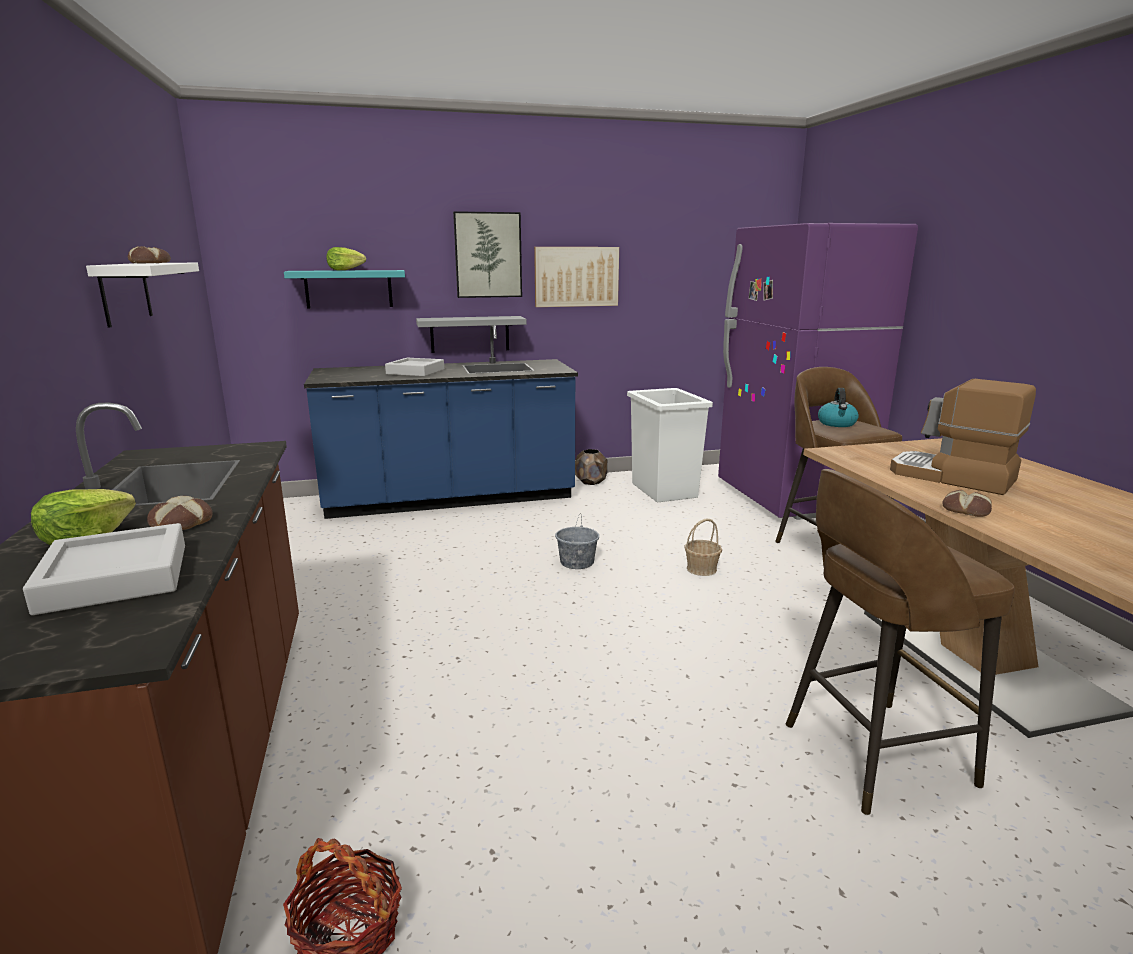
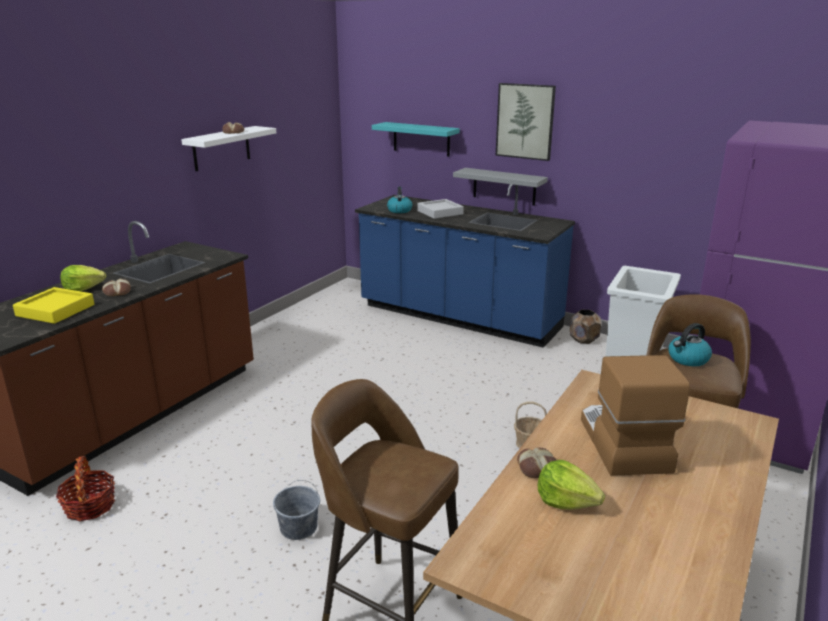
camera: 45 degrees right, 5 degrees up
grey tray [23,523,185,615] -> yellow tray [13,287,94,324]
lettuce [326,247,366,270] -> lettuce moved to [538,460,605,510]
picture [534,247,619,307] -> none
grey bucket [555,513,599,569] -> grey bucket moved to [273,480,320,540]
none -> kettle [387,187,412,213]

